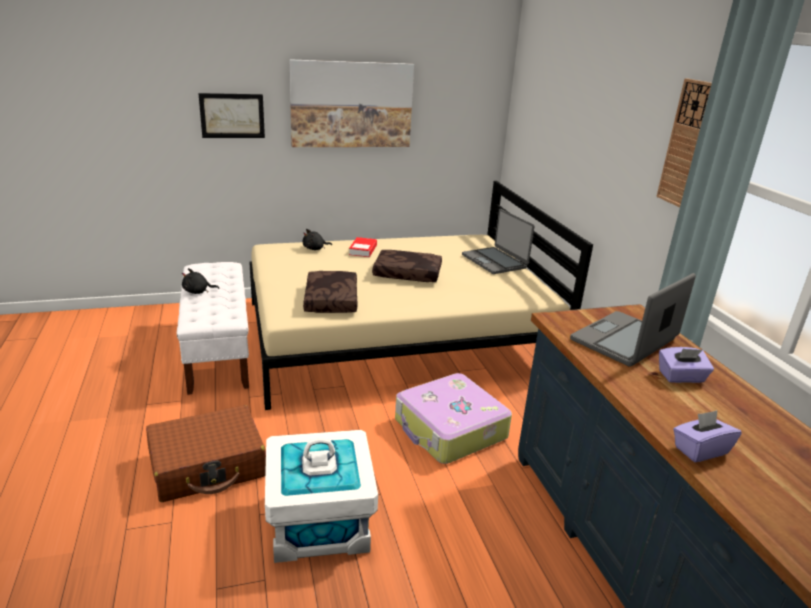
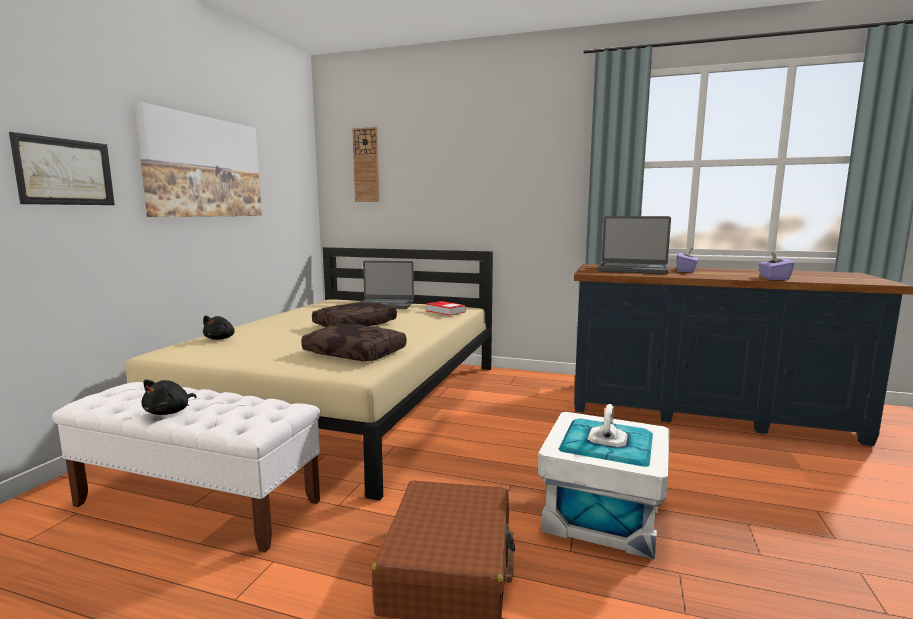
camera: 55 degrees left, 15 degrees down
book [349,237,377,257] -> book moved to [426,301,466,316]
suitcase [395,373,512,464] -> none
laptop [570,273,696,367] -> laptop turned 60 degrees counterclockwise [597,216,671,274]
wall clock [656,78,712,207] -> wall clock moved to [352,127,380,202]

